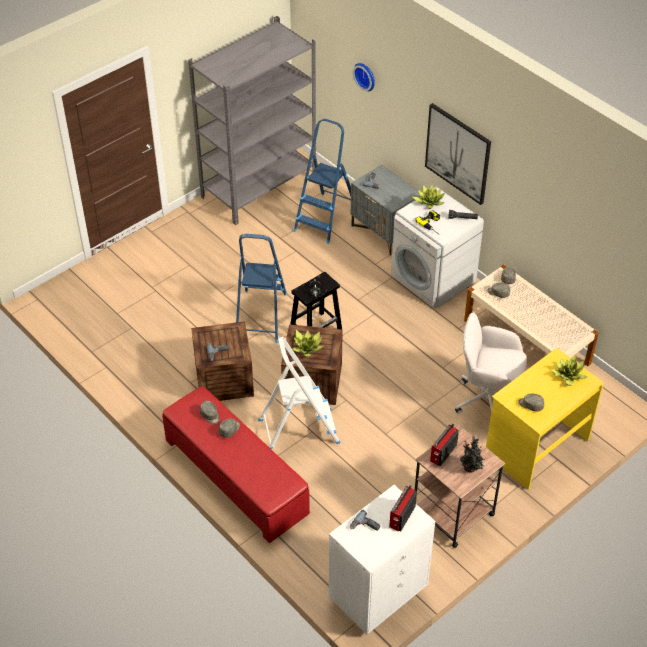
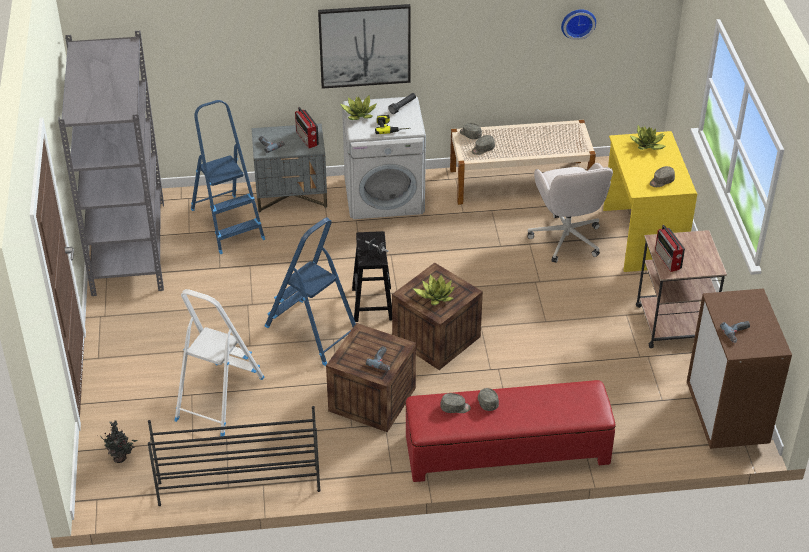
camera: 55 degrees left, 5 degrees down
white step ladder [258,336,340,450] -> white step ladder moved to [175,289,264,436]
white cabinet [329,485,435,634] -> brown cabinet [687,288,792,449]
wall clock [353,63,375,91] -> wall clock moved to [561,9,596,40]
radio [389,485,417,531] -> radio moved to [295,107,319,148]
white office chair [455,312,527,414] -> white office chair turned 60 degrees counterclockwise [528,163,613,263]
potted plant [460,436,485,472] -> potted plant moved to [100,420,137,463]
none -> black shoe rack [148,406,321,506]

